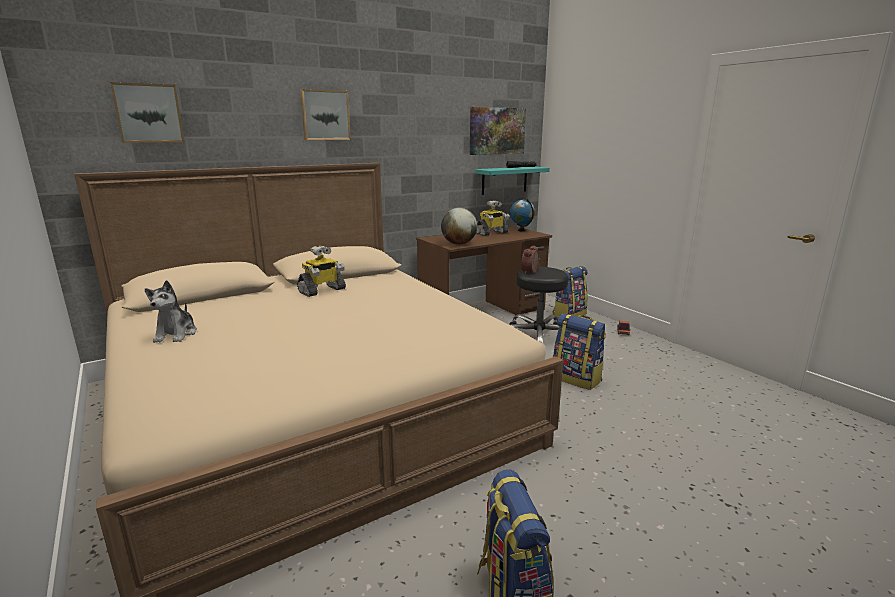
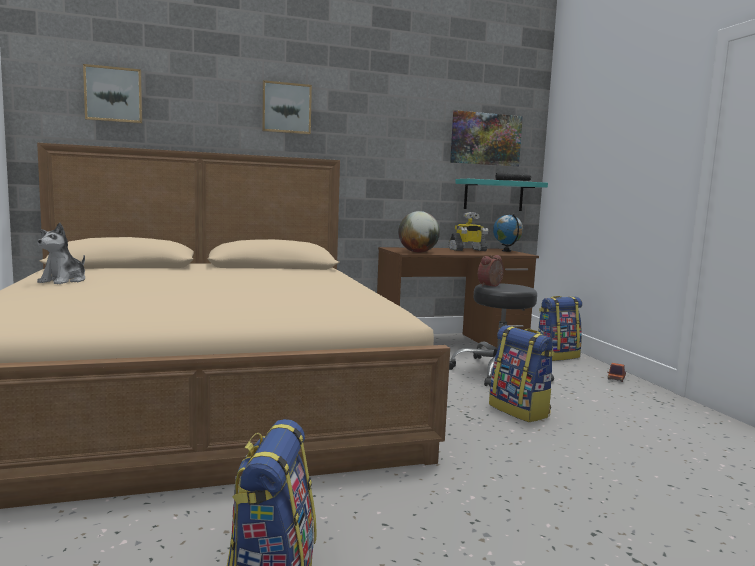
camera: 15 degrees right, 10 degrees down
toy robot [297,245,346,297] -> none

